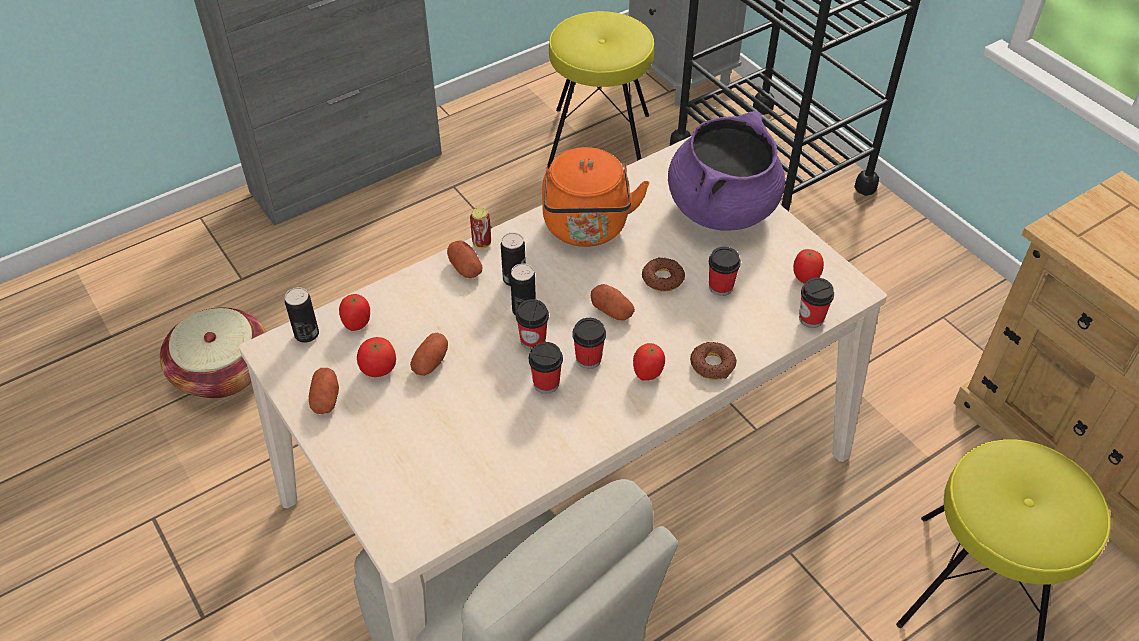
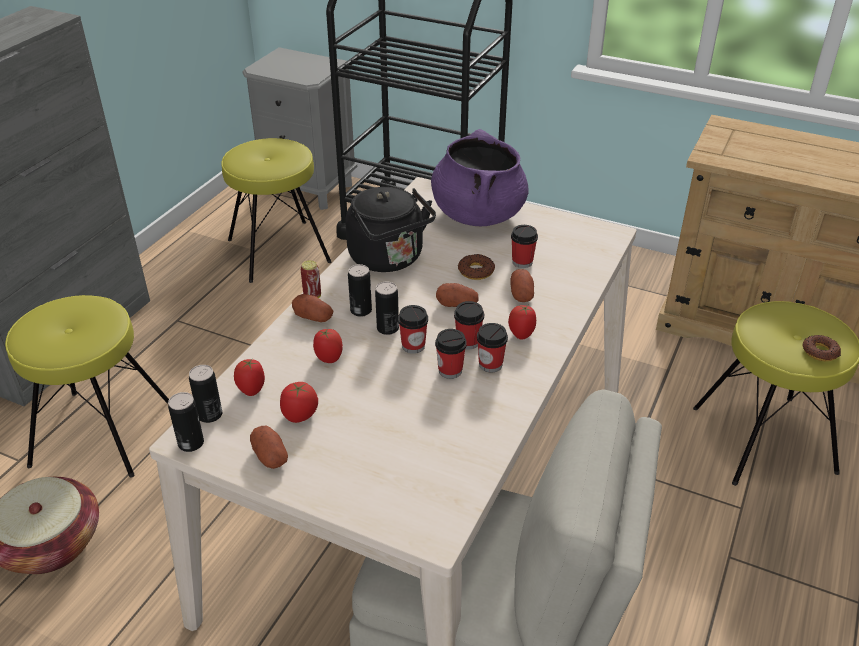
camera: 30 degrees left, 10 degrees down
potato [410,332,448,376] -> potato moved to [510,269,534,302]
orange kettle [542,147,649,247] -> black kettle [345,187,436,272]
donut [690,342,736,379] -> donut moved to [802,335,841,361]
tomato [793,249,824,284] -> tomato moved to [313,329,343,363]
cup [799,278,834,328] -> cup moved to [477,323,508,373]
none -> yellow stool [5,295,169,477]
none -> can [168,392,204,452]

